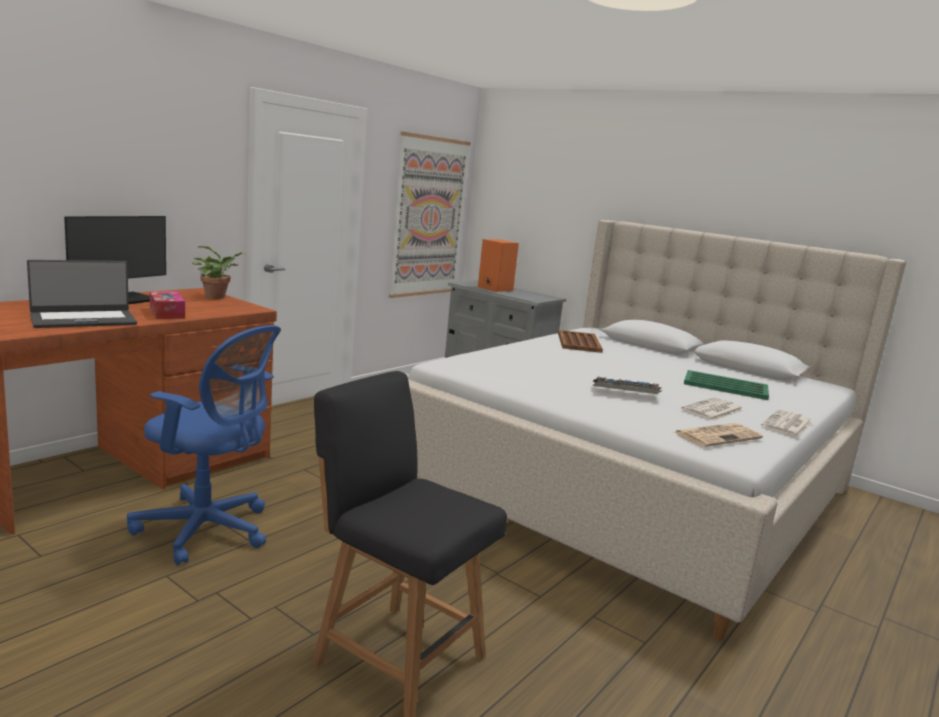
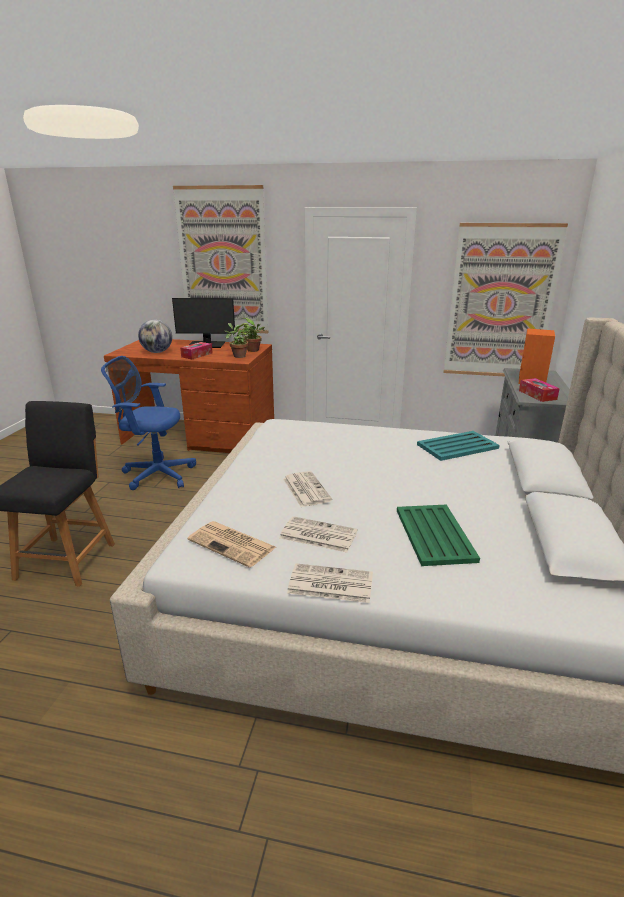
camera: 65 degrees right, 10 degrees up
laptop [27,260,137,328] -> globe [138,320,172,353]
blue office chair [127,325,281,565] -> blue office chair turned 105 degrees clockwise [101,356,196,490]
brown tray [558,330,603,353] -> turquoise tray [417,431,500,461]
keyboard [592,377,662,394] -> newspaper [283,471,332,507]
none -> picture [173,185,268,333]
none -> potted plant [225,323,249,358]
none -> tissue box [519,378,560,402]

